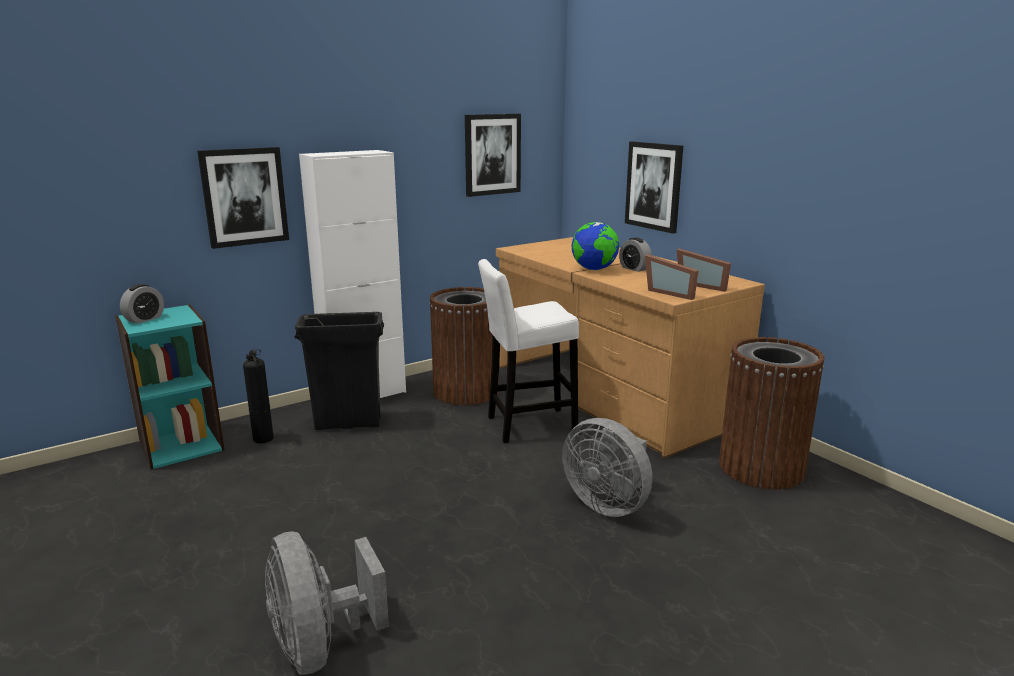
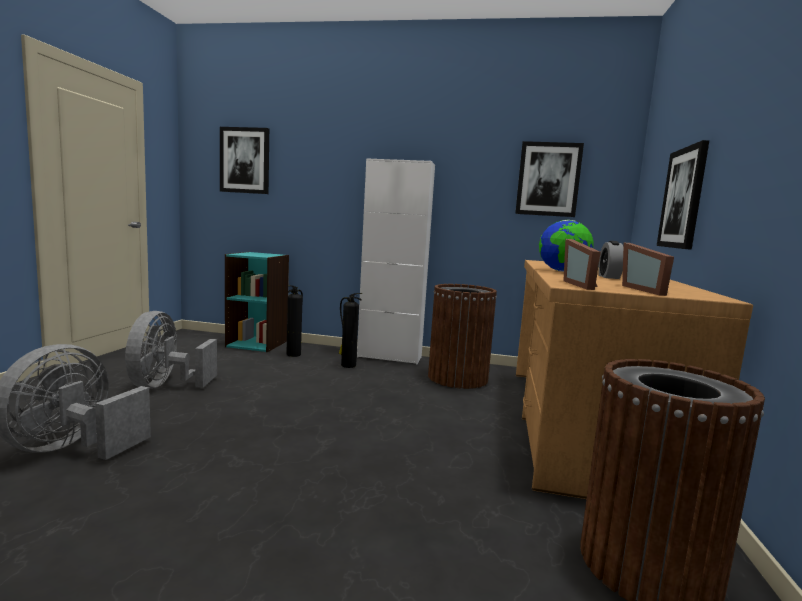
camera: 45 degrees right, 10 degrees down
alarm clock [120,284,164,324] -> none
picture [197,147,289,249] -> picture moved to [220,127,269,194]
black trash can [295,312,384,430] -> fire extinguisher [339,293,362,368]
white stool [478,259,579,443] -> none
grey fan [562,418,652,517] -> grey fan moved to [125,311,217,389]

